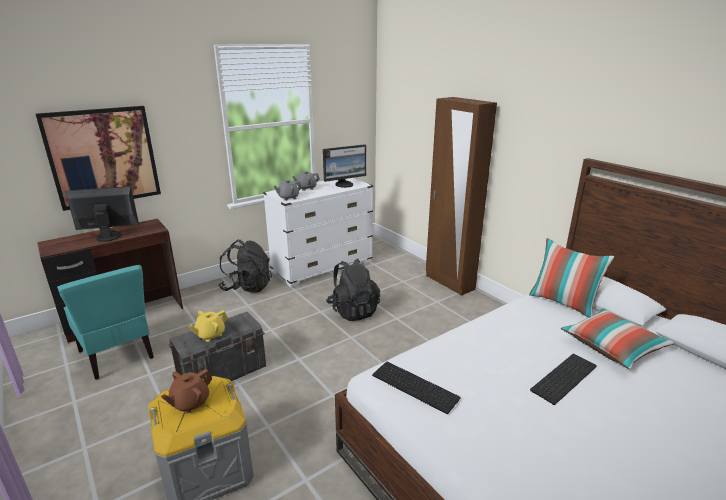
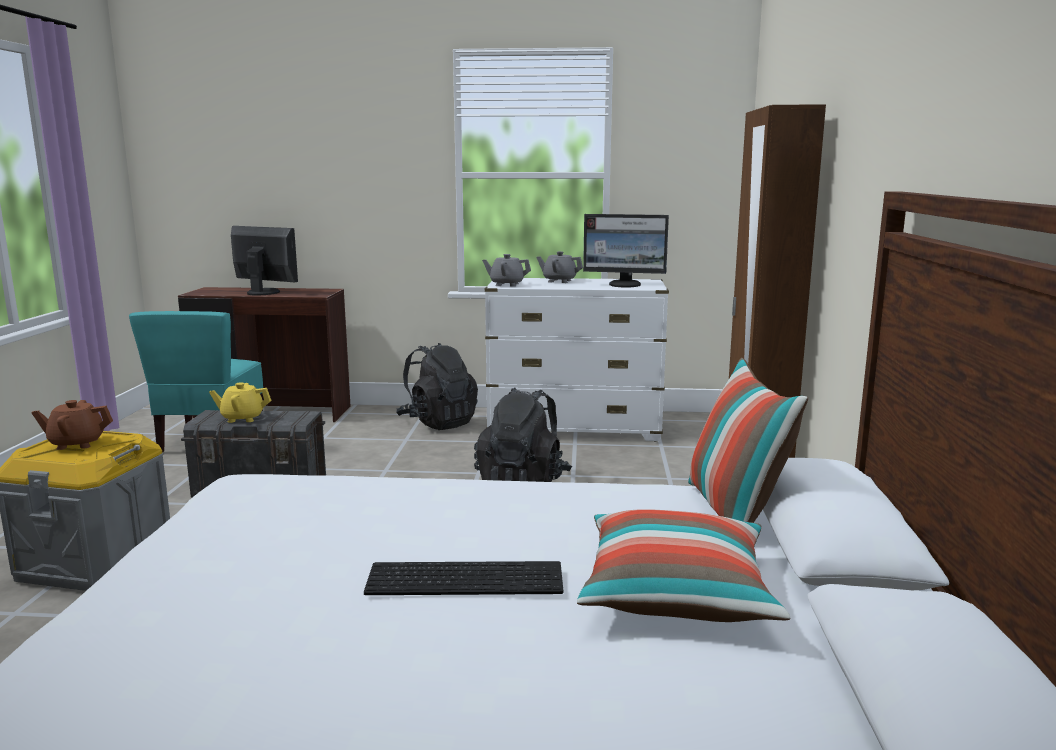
camera: 40 degrees right, 10 degrees down
picture [36,106,161,211] -> none
keyboard [372,362,461,414] -> none

